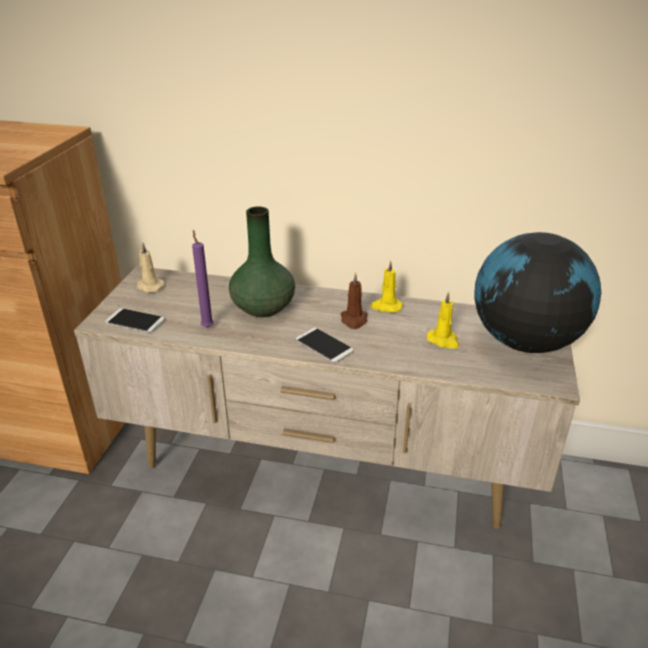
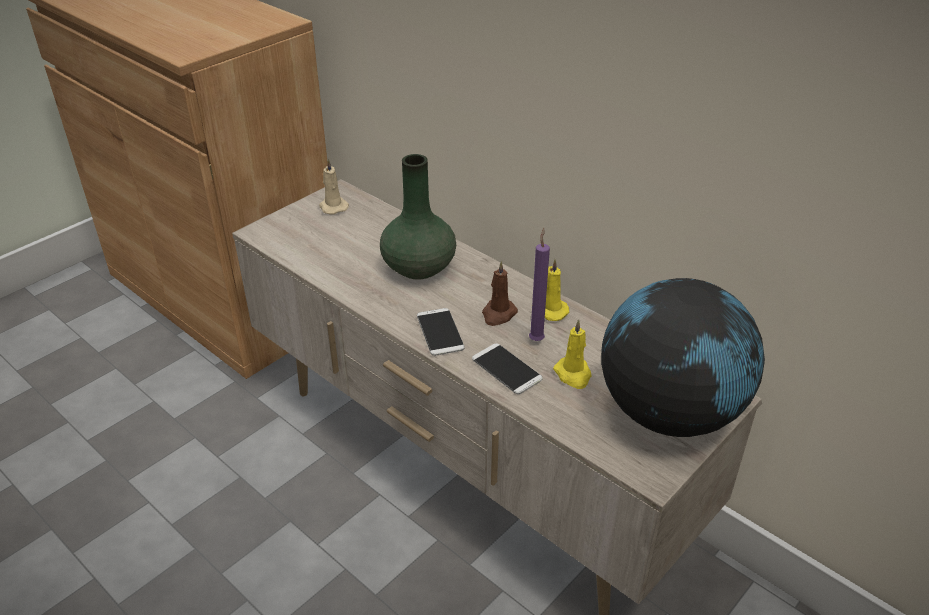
camera: 30 degrees right, 5 degrees up
phone [105,308,165,333] -> phone moved to [472,343,542,394]
purple candle [192,230,214,328] -> purple candle moved to [529,228,550,341]

